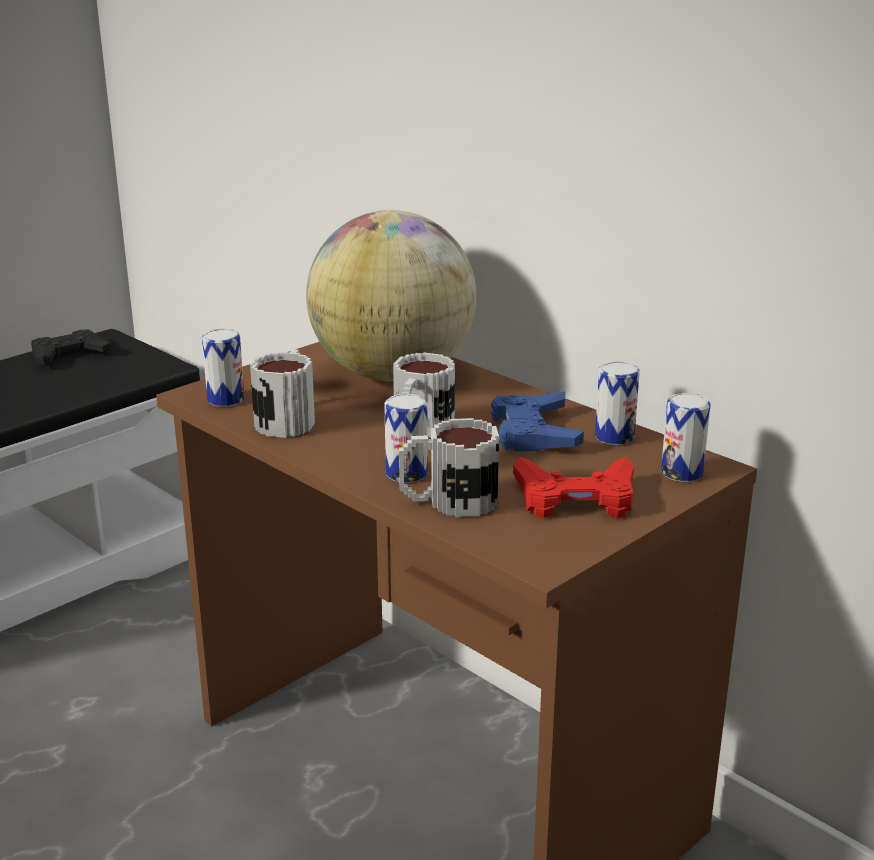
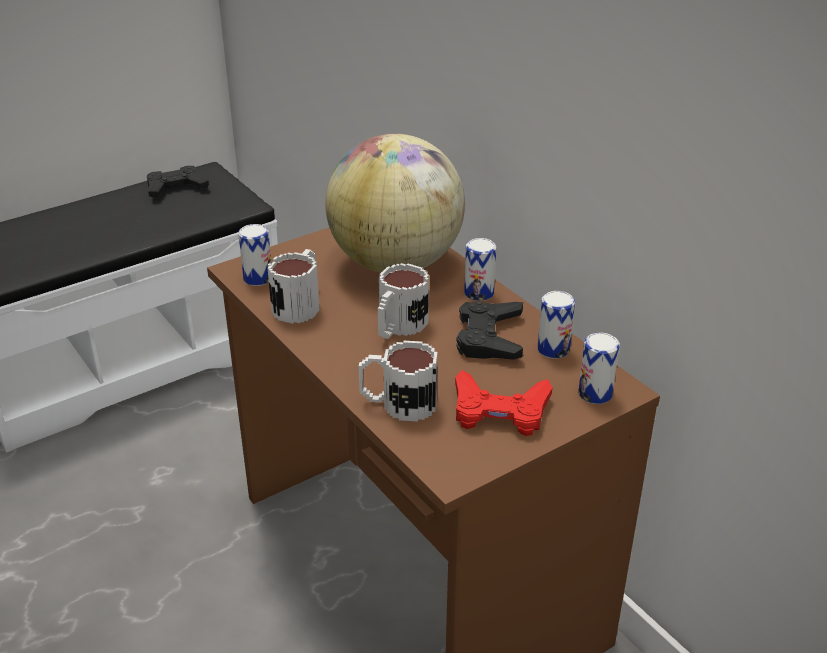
camera: 10 degrees right, 10 degrees up
can [384,394,428,483] -> can moved to [464,238,496,301]
blue game controller [491,391,584,452] -> black game controller [456,302,523,360]

